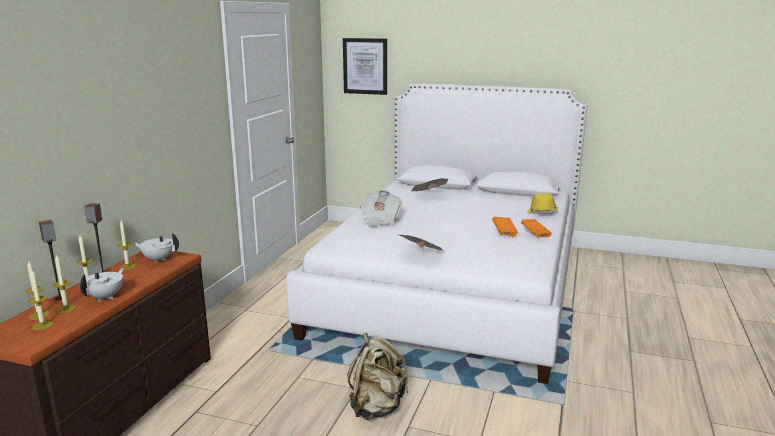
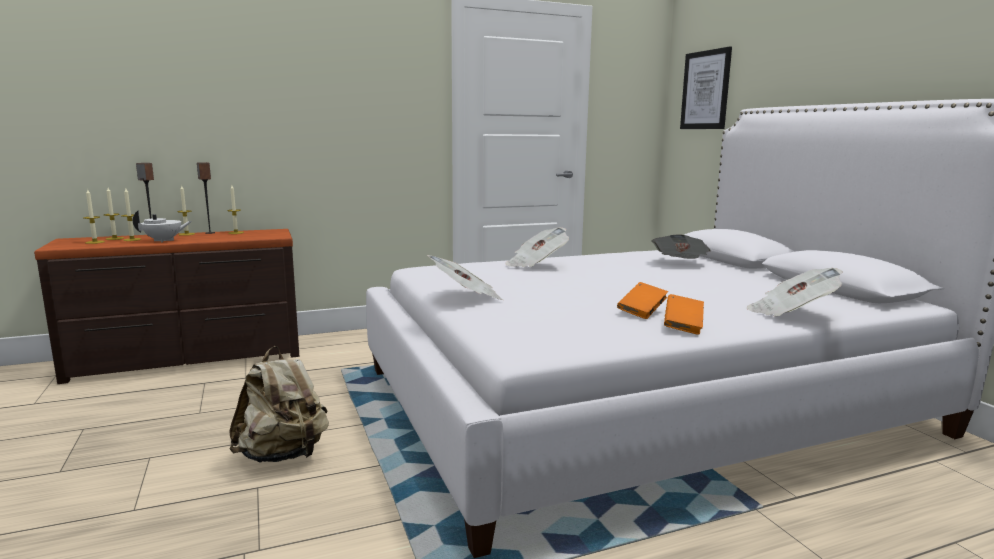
camera: 50 degrees right, 5 degrees down
white teapot [133,233,179,263] -> none
yellow hat [527,193,559,213] -> newspaper [747,268,843,317]

